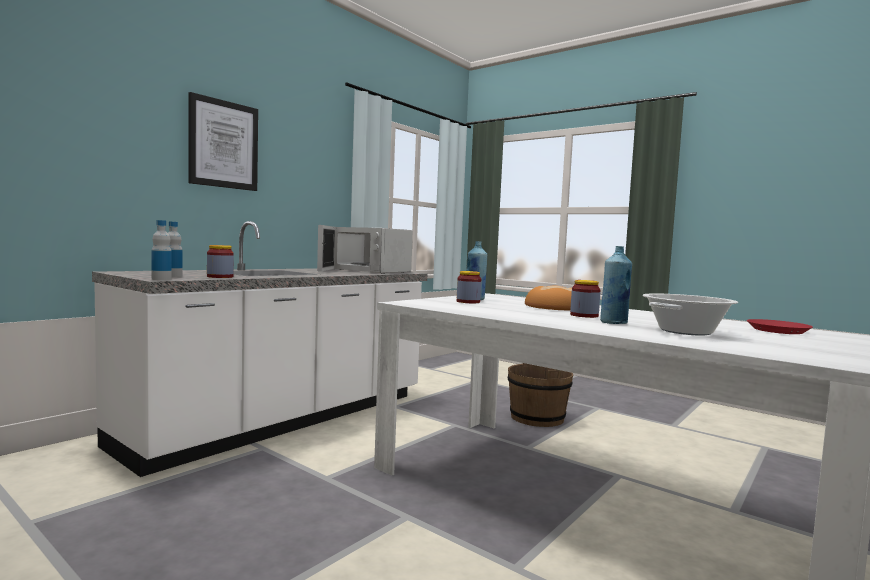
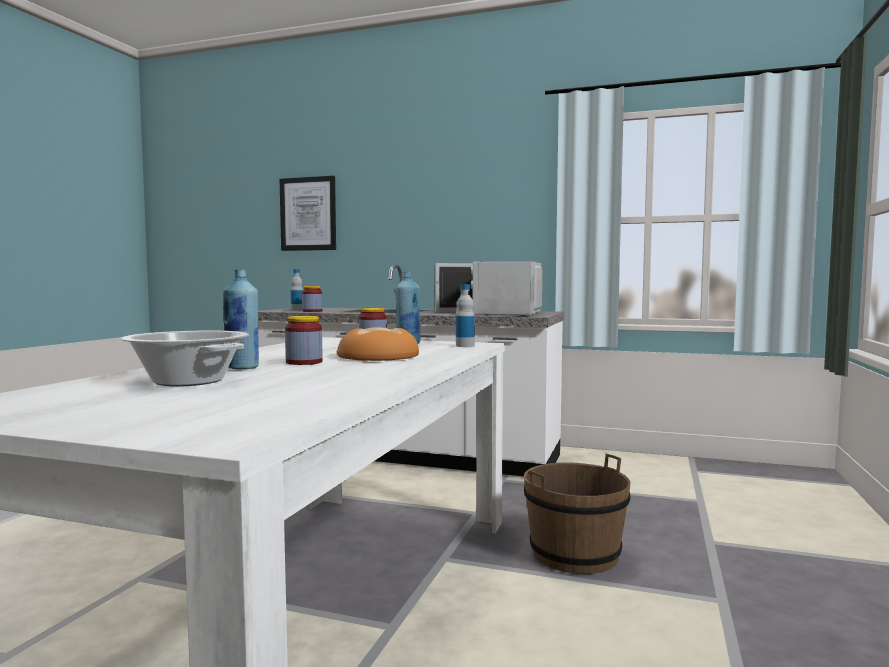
camera: 70 degrees right, 0 degrees up
bottle [151,220,172,280] -> bottle moved to [456,284,475,347]
picture [189,92,258,191] -> picture moved to [280,176,336,251]
red plate [747,319,813,334] -> none

